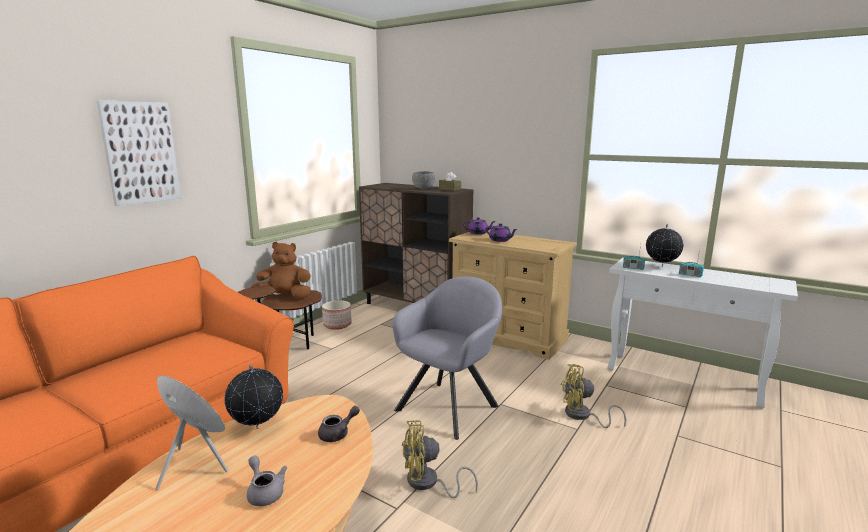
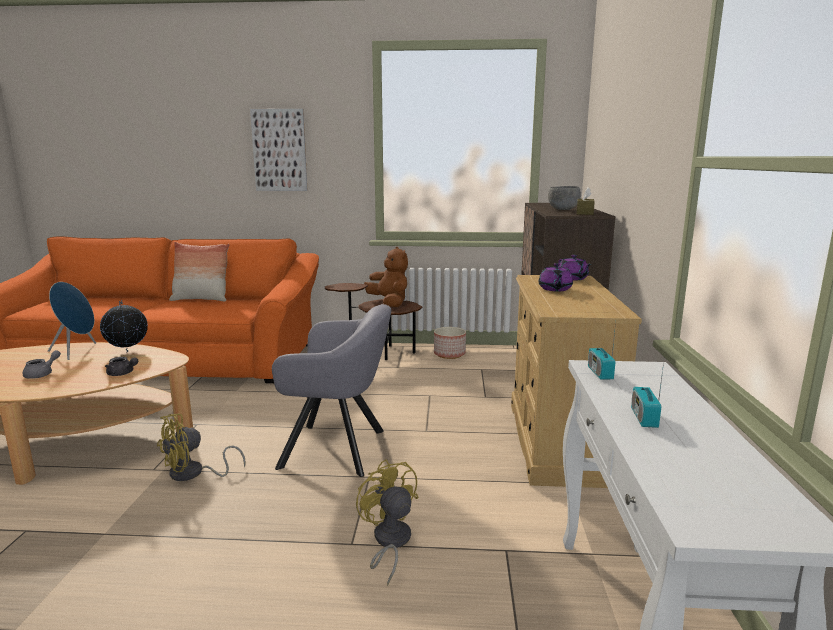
camera: 60 degrees right, 0 degrees up
yellow fan [402,420,478,498] -> yellow fan turned 90 degrees counterclockwise [157,414,246,481]
globe [646,224,684,267] -> none
none -> pillow [169,242,230,302]

